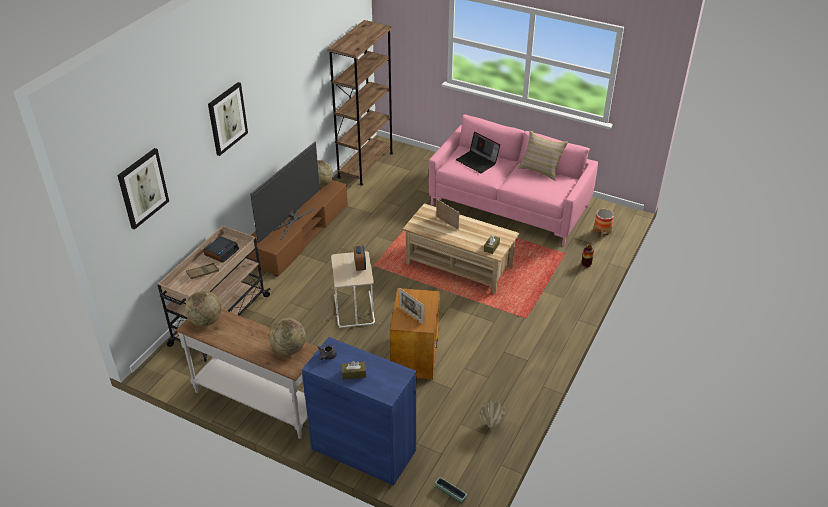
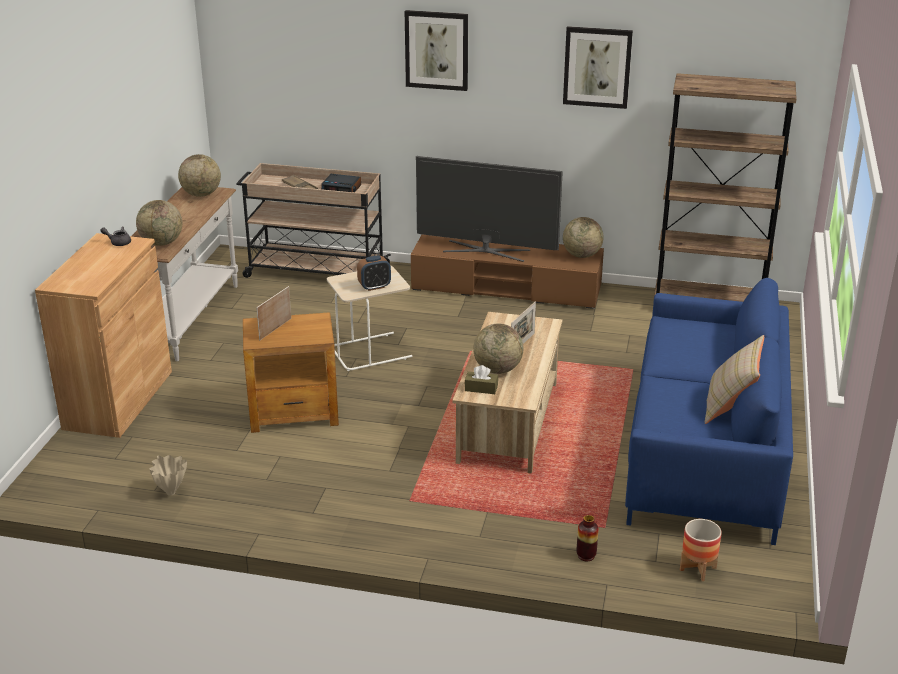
camera: 75 degrees right, 10 degrees down
picture [117,148,169,230] -> picture moved to [563,26,633,109]
blue cabinet [302,337,416,486] -> brown cabinet [35,233,172,438]
brown tissue box [341,361,366,380] -> none
pink sofa [429,115,598,246] -> blue sofa [625,278,793,545]
planter [435,477,467,503] -> none
laptop [456,132,500,173] -> none
none -> globe [473,323,523,374]

